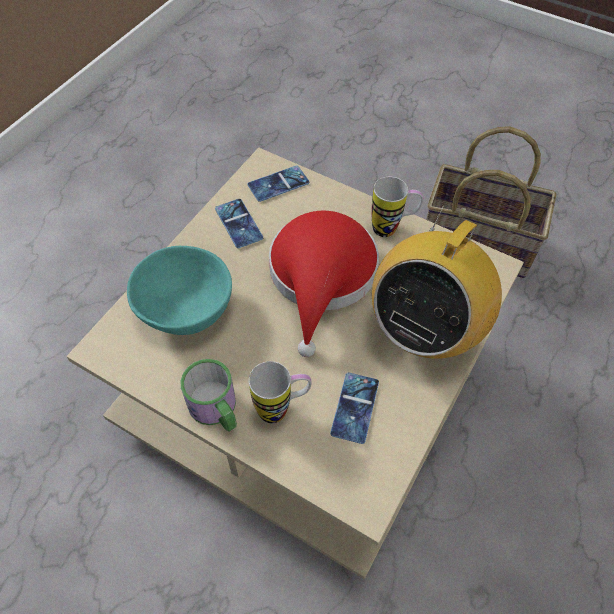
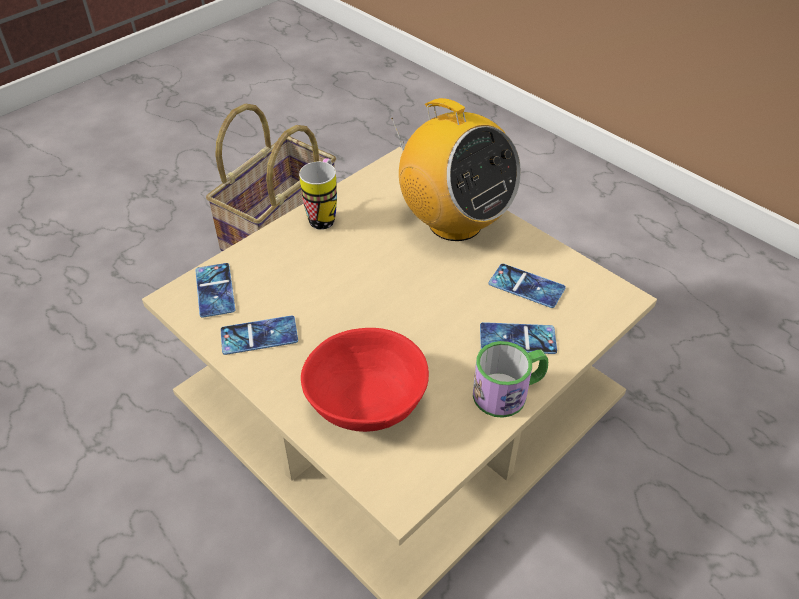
camera: 75 degrees left, 10 degrees down
turquoise bowl [127,246,232,335] -> red bowl [301,328,429,432]
mug [249,361,312,424] -> phone [480,322,557,354]
red hat [269,211,379,357] -> none

